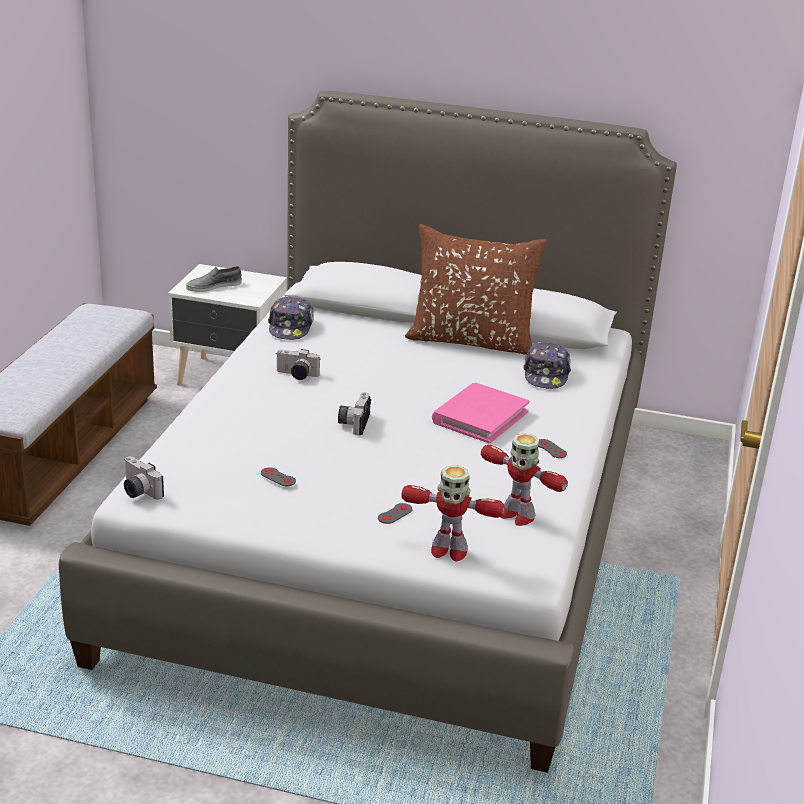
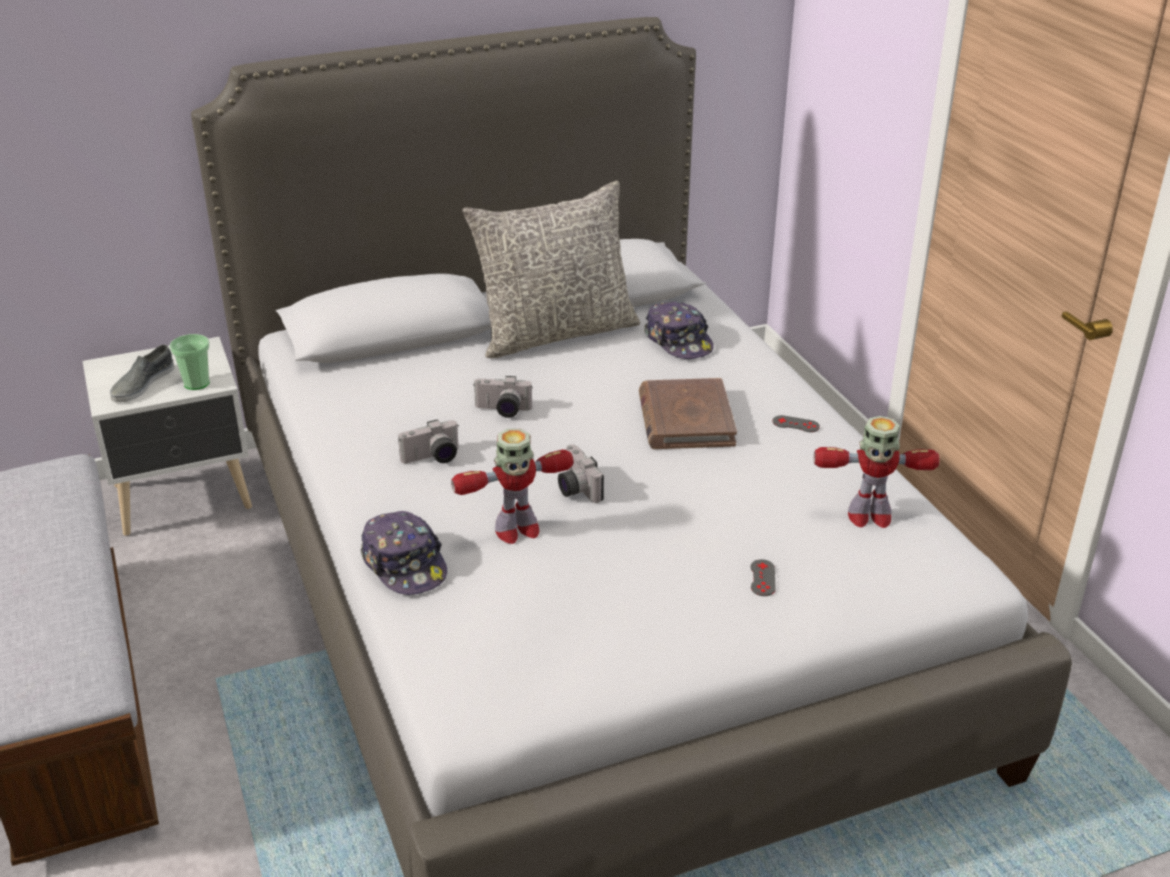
camera: 35 degrees left, 5 degrees up
camera [124,456,164,499] -> camera moved to [474,376,533,418]
grey game controller [261,467,296,486] -> none
cap [268,296,314,340] -> cap moved to [360,511,447,595]
toy robot [401,466,504,561] -> toy robot moved to [451,429,574,544]
brown pillow [405,224,547,355] -> grey pillow [462,181,640,358]
pink book [432,383,529,444] -> brown book [639,378,737,449]
none -> cup [170,334,210,390]

